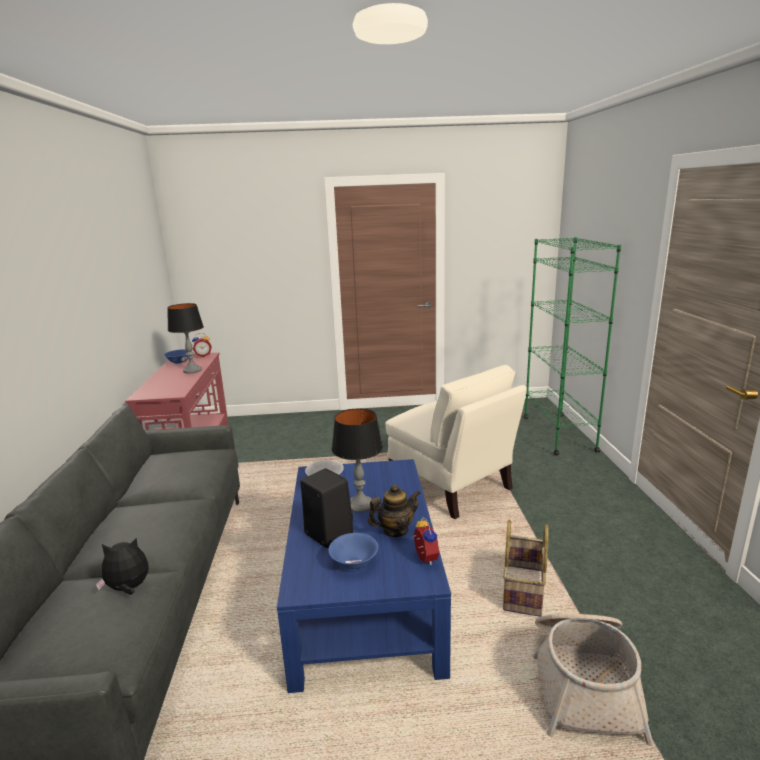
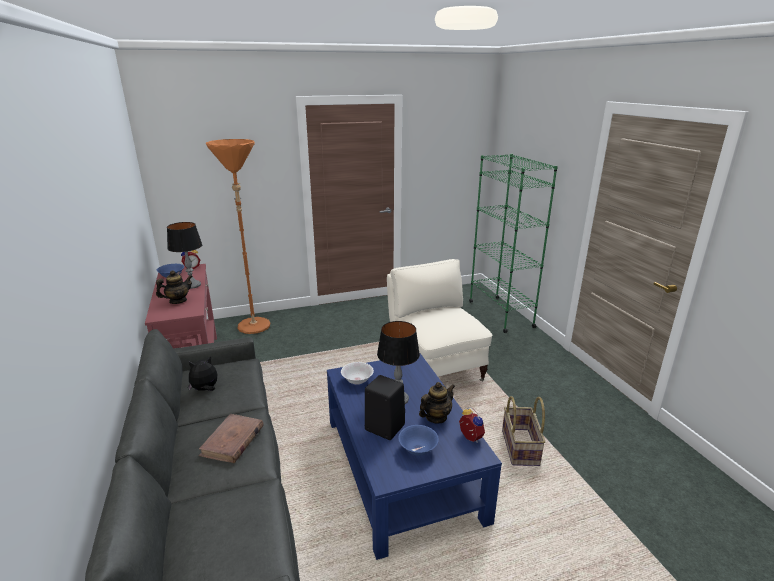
camera: 15 degrees left, 5 degrees up
plush toy [96,538,149,595] -> plush toy moved to [188,356,217,391]
beige armchair [385,365,527,519] -> beige armchair turned 150 degrees counterclockwise [387,259,492,381]
basket [533,614,654,746] -> none
none -> teapot [156,270,193,304]
none -> brown book [199,414,264,463]
none -> orange floor lamp [206,139,270,334]

